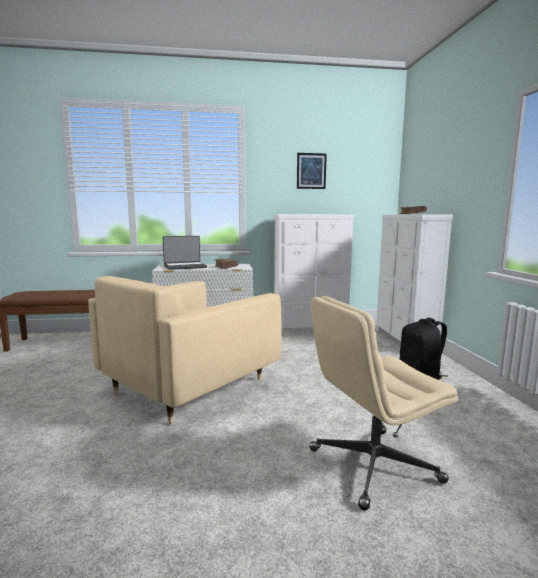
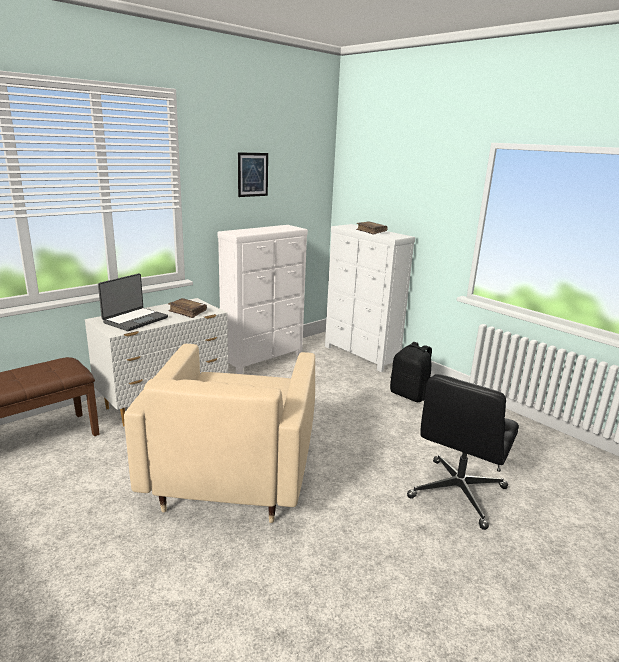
camera: 35 degrees left, 10 degrees up
beige office chair [309,296,458,510] -> black office chair [407,374,519,530]

